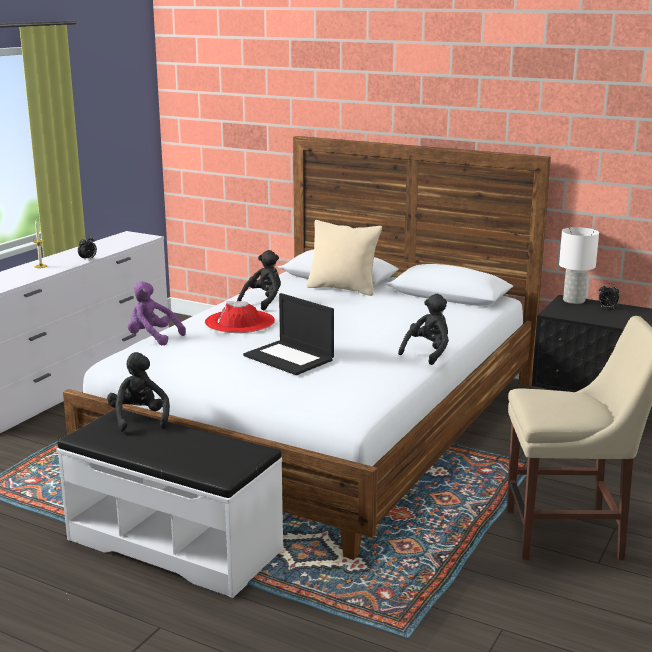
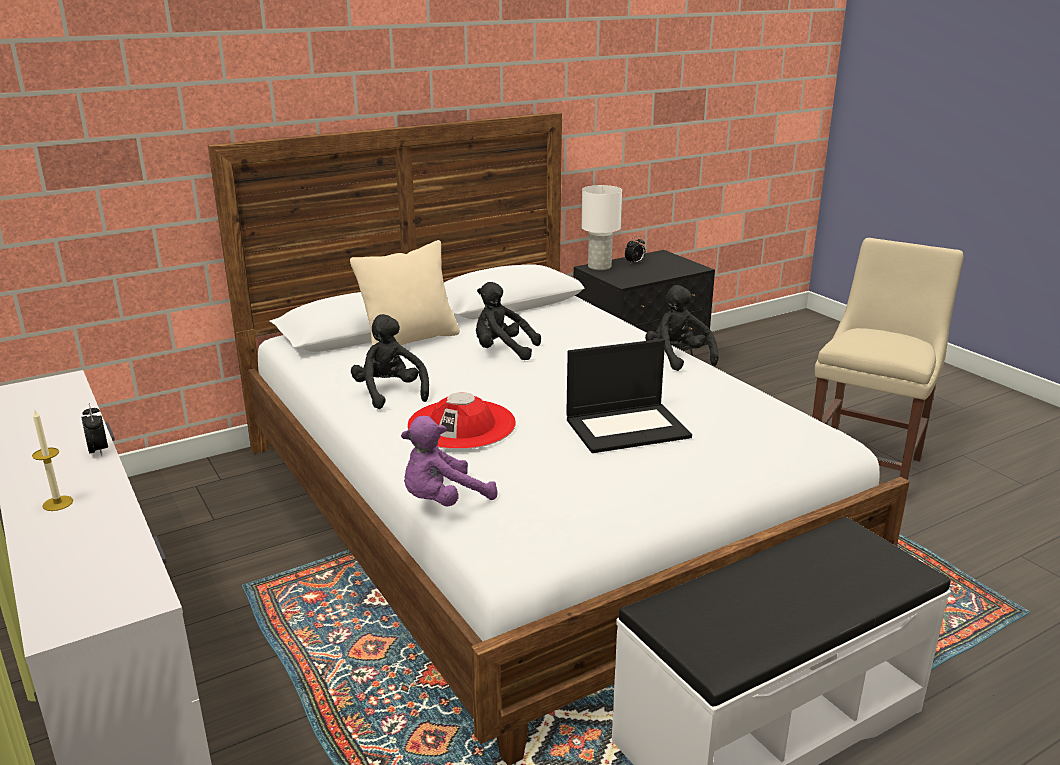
camera: 60 degrees left, 5 degrees up
black plush toy [107,352,170,432] -> black plush toy moved to [476,282,541,360]

